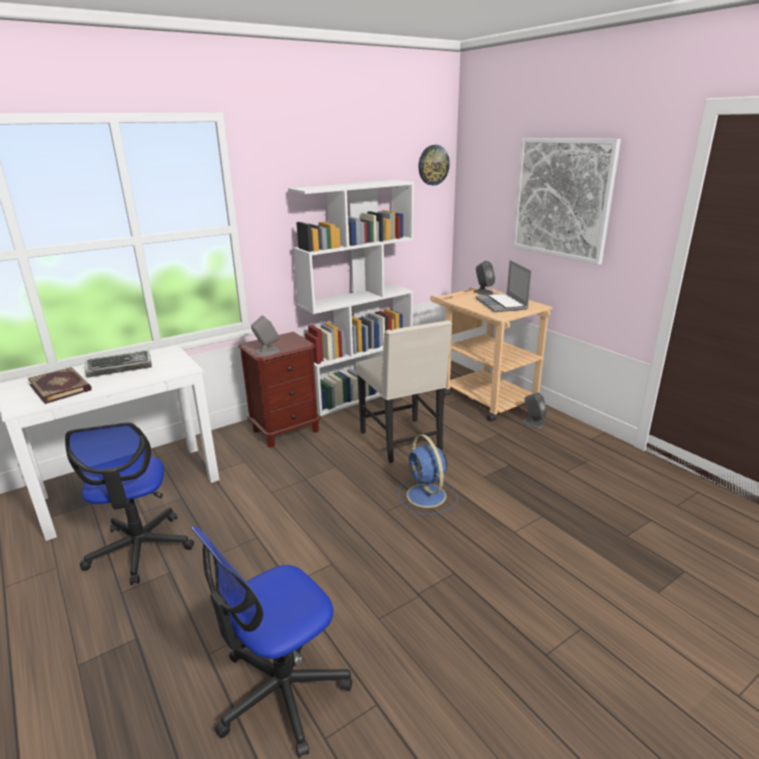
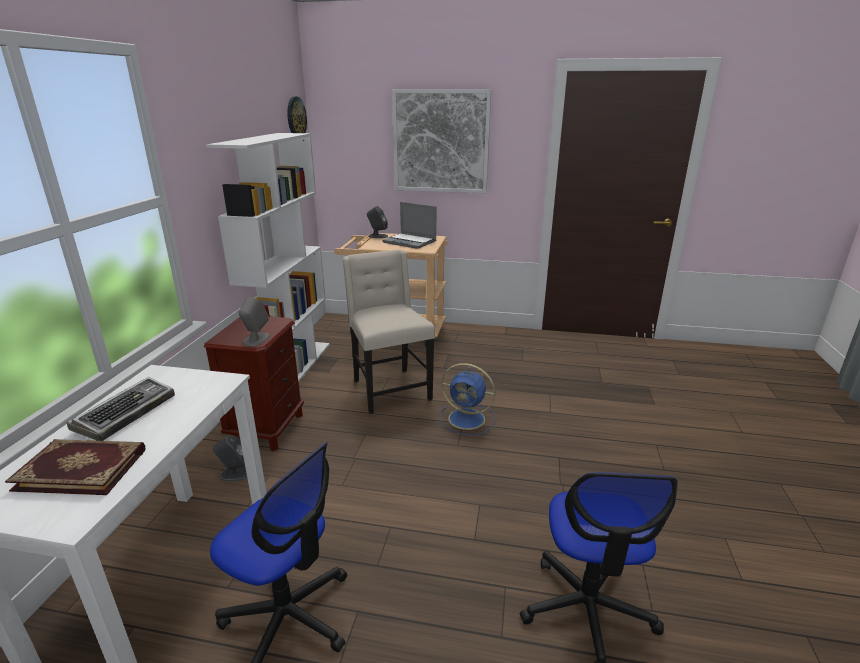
camera: 45 degrees left, 0 degrees up
beige chair [356,320,452,463] -> beige chair turned 135 degrees counterclockwise [342,250,435,414]
grey speaker [522,392,547,428] -> grey speaker moved to [213,435,247,481]

